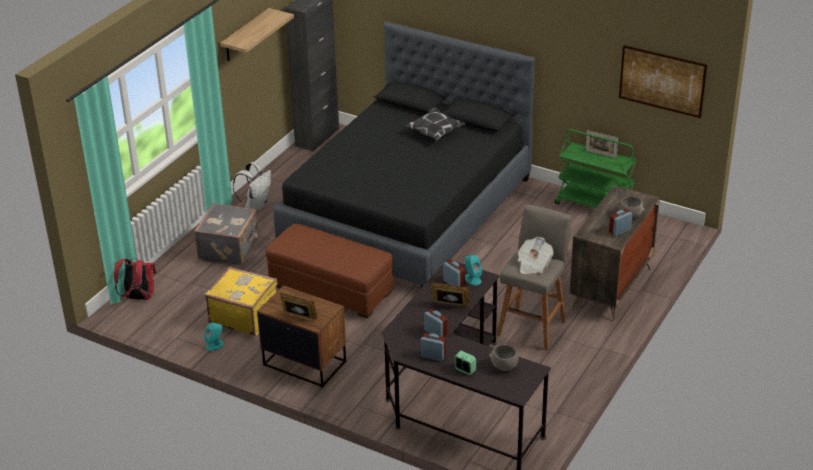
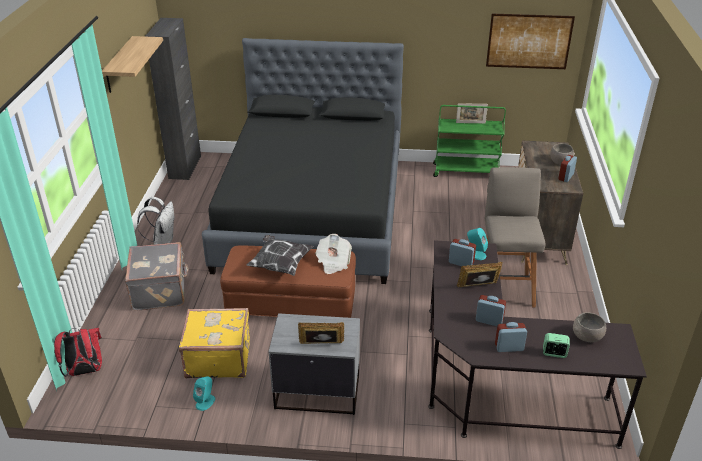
camera: 25 degrees left, 0 degrees up
brown nightstand [257,285,346,388] -> grey nightstand [269,313,360,415]
pillow [405,108,466,140] -> pillow moved to [247,235,314,276]
newspaper [518,237,554,274] -> newspaper moved to [315,234,352,274]

